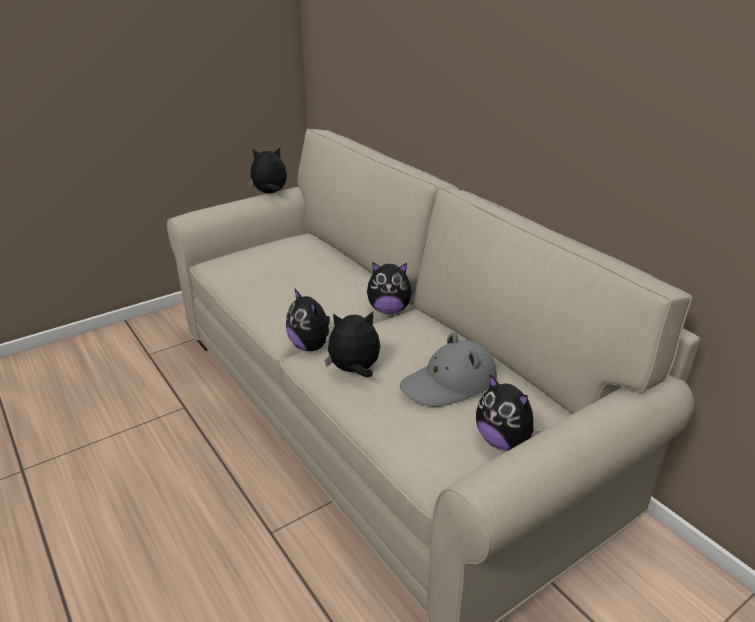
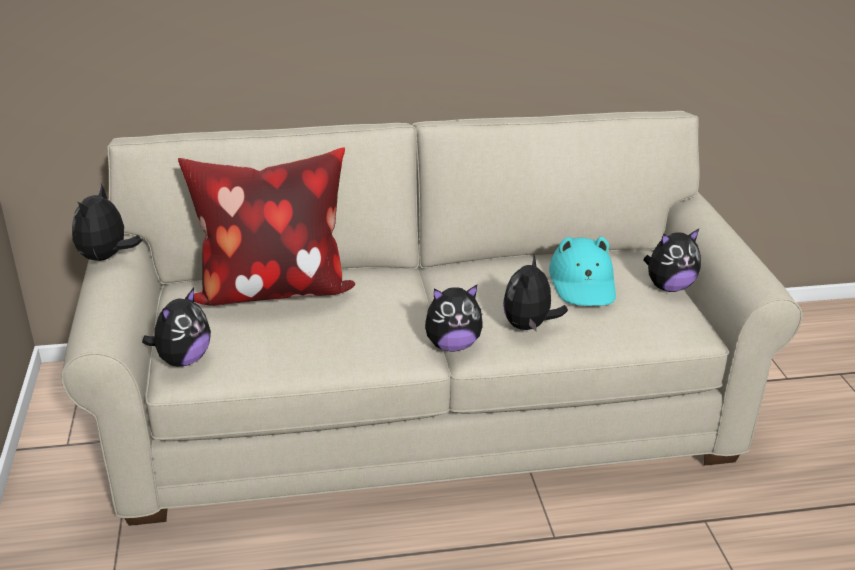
camera: 65 degrees left, 0 degrees up
plush toy [367,262,415,314] -> plush toy moved to [142,288,211,367]
grey hat [400,332,497,407] -> turquoise hat [549,237,616,306]
none -> pillow [178,147,355,306]

